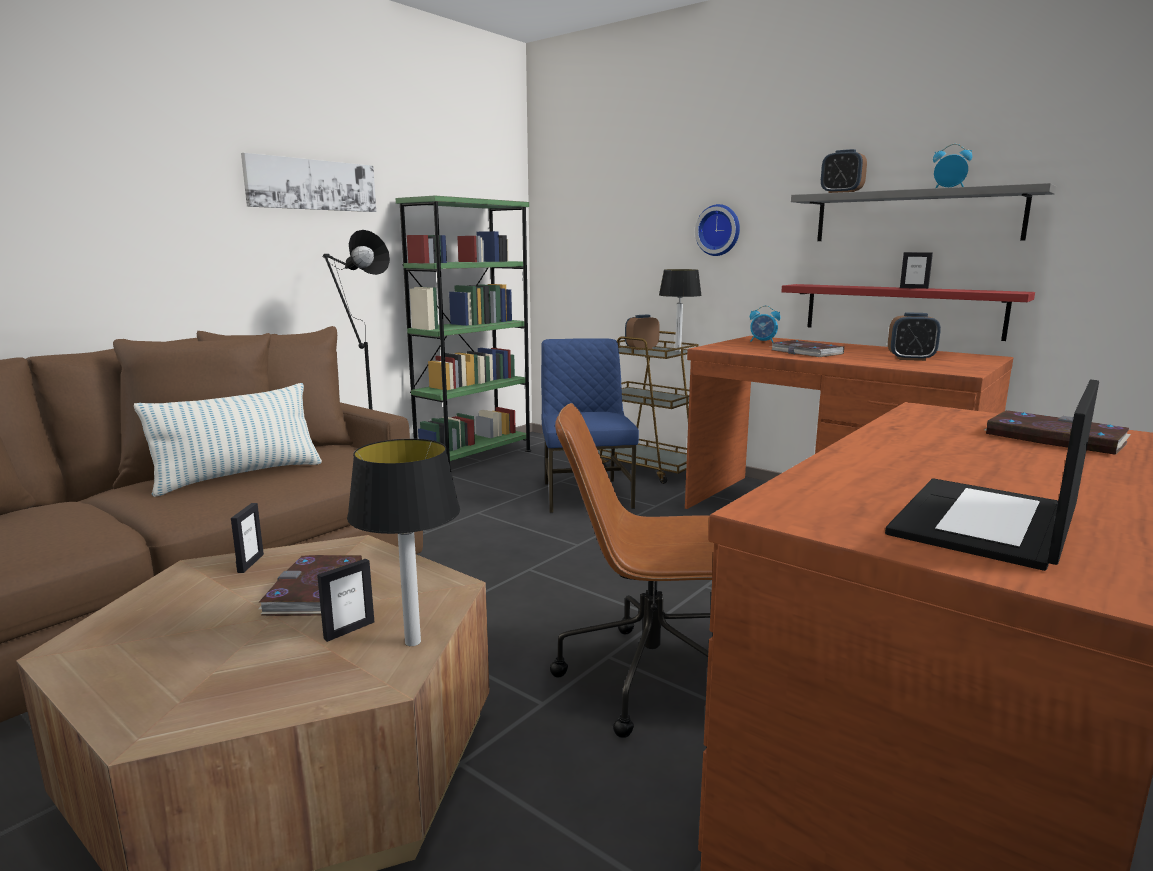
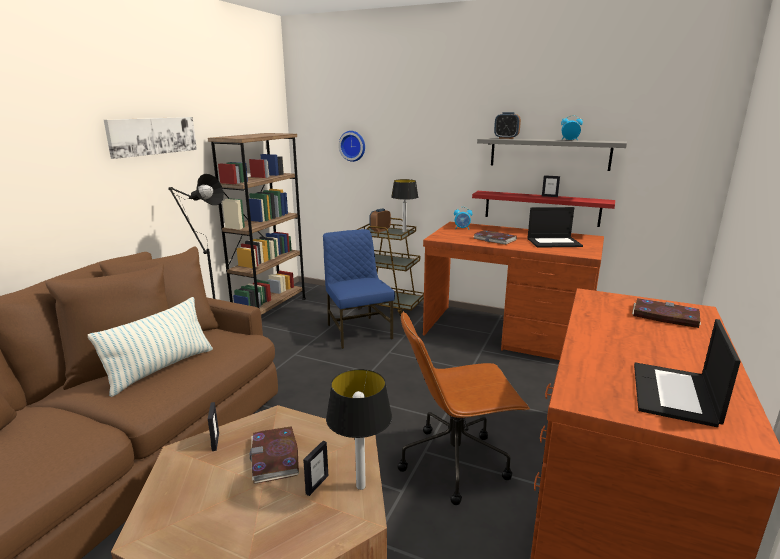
camera: 15 degrees left, 5 degrees up
green bookcase [396,195,531,464] -> brown bookcase [208,133,306,315]
wall clock [695,204,740,256] -> wall clock moved to [339,131,365,162]
alarm clock [888,313,941,361] -> laptop [528,207,583,248]

